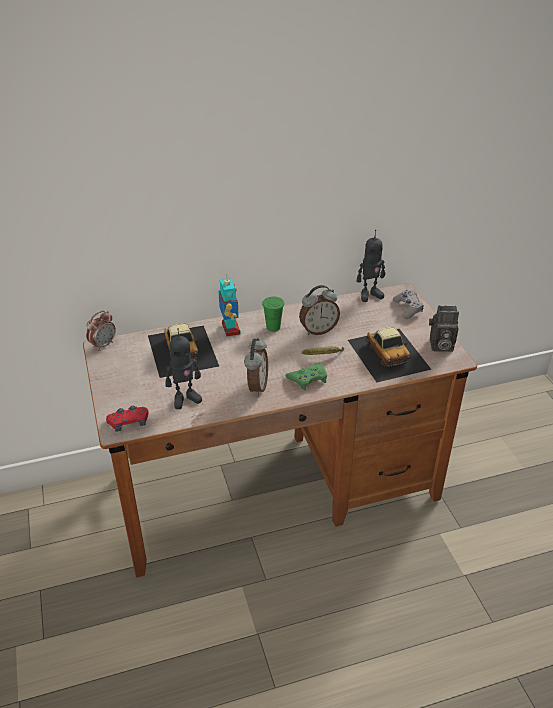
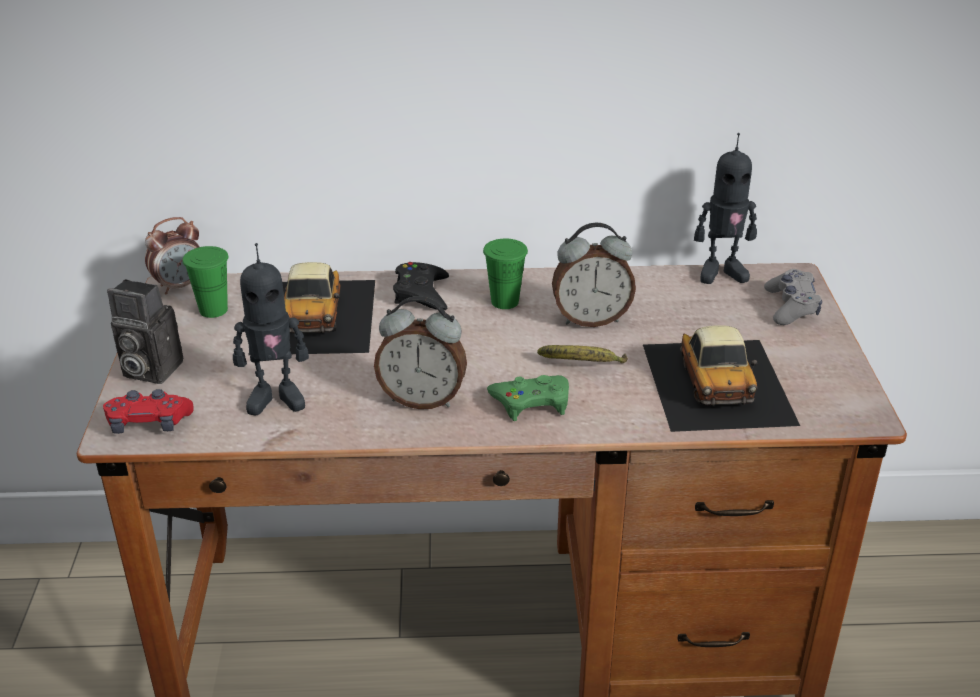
camera: 15 degrees right, 5 degrees down
toy robot [218,274,241,336] -> black game controller [393,262,449,310]
alarm clock [244,338,268,396] -> alarm clock turned 75 degrees clockwise [374,296,467,409]
camera [429,305,459,352] -> camera moved to [107,279,183,384]
none -> green cup [182,246,228,318]

